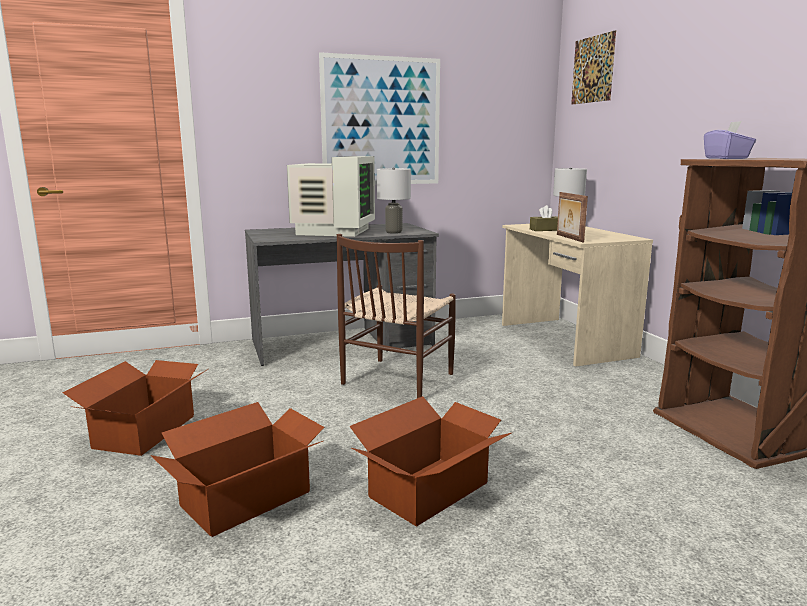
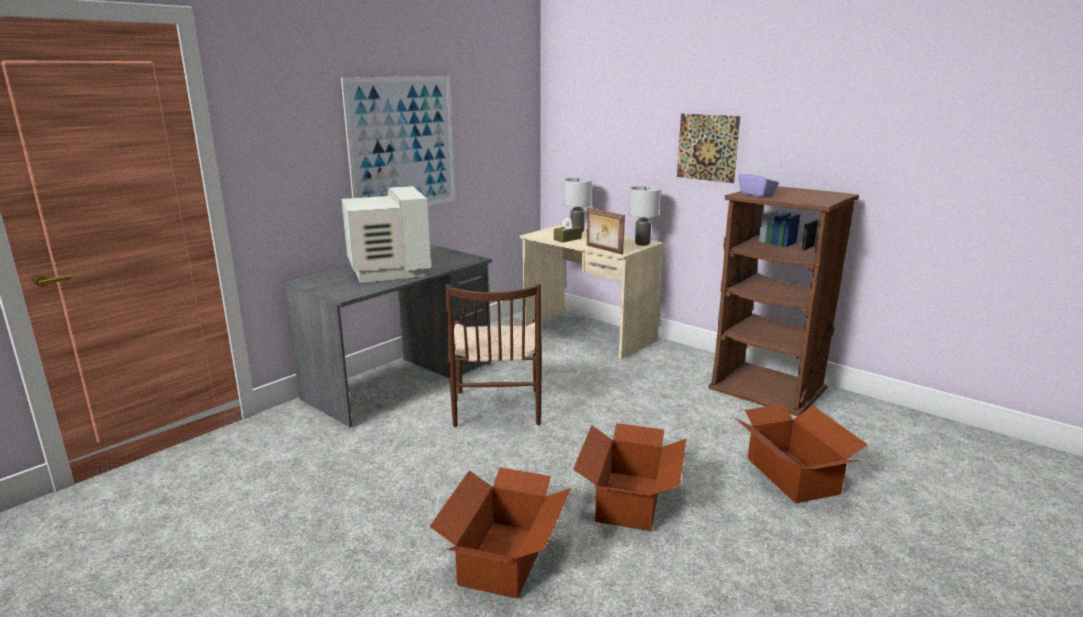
camera: 30 degrees left, 5 degrees up
cardboard box [62,360,208,456] -> cardboard box moved to [735,404,868,504]
white table lamp [377,167,411,234] -> white table lamp moved to [629,186,661,246]
picture [571,30,616,104] -> picture moved to [677,114,740,183]

